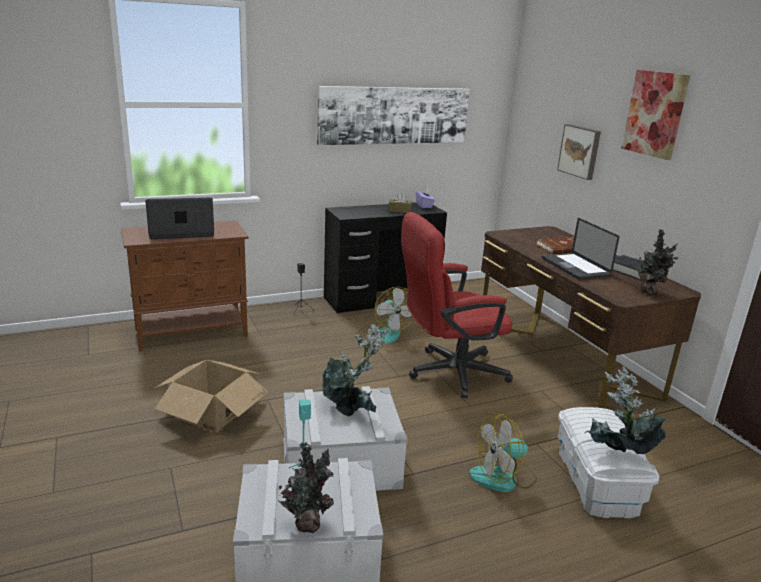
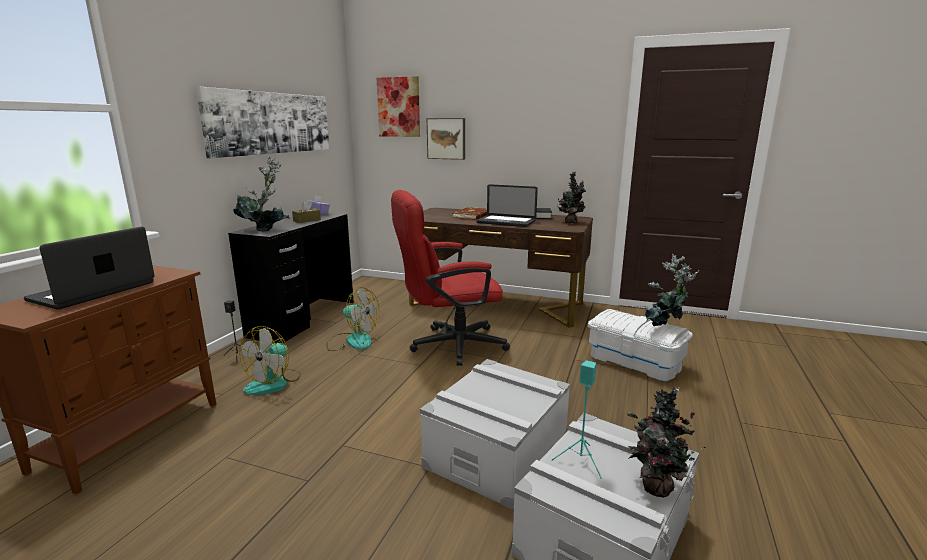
camera: 45 degrees left, 5 degrees down
cardboard box [153,360,268,432] -> none
potted plant [322,324,389,416] -> potted plant moved to [234,157,290,232]
red office chair [401,212,513,398] -> red office chair turned 45 degrees clockwise [391,190,510,366]
fan [469,414,537,492] -> fan moved to [239,326,301,395]
picture [621,70,690,160] -> picture moved to [377,76,420,137]

